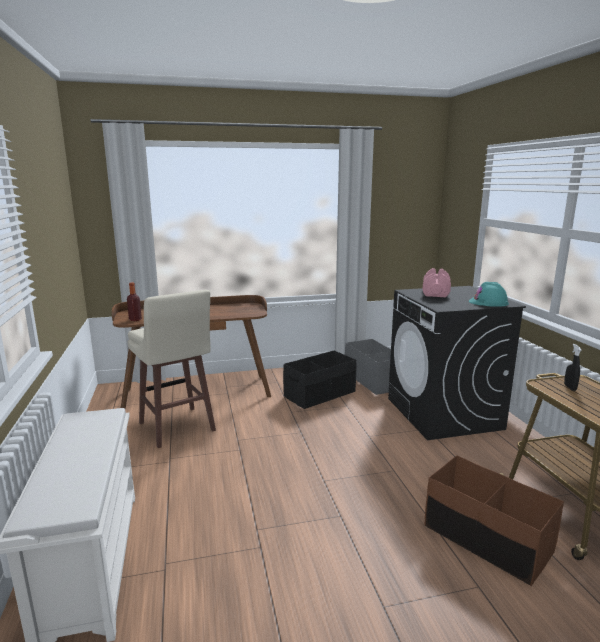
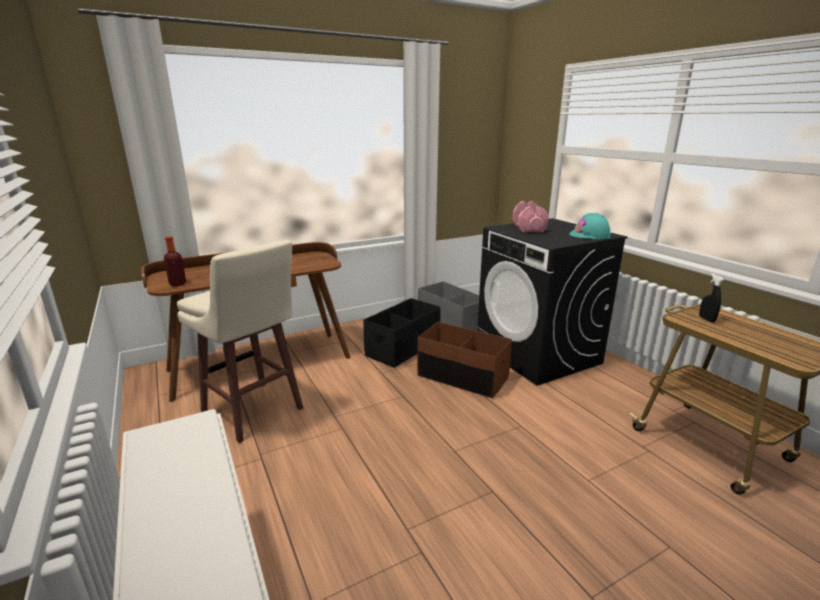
camera: 15 degrees left, 5 degrees up
brown storage box [424,456,564,586] -> brown storage box moved to [417,322,512,399]

